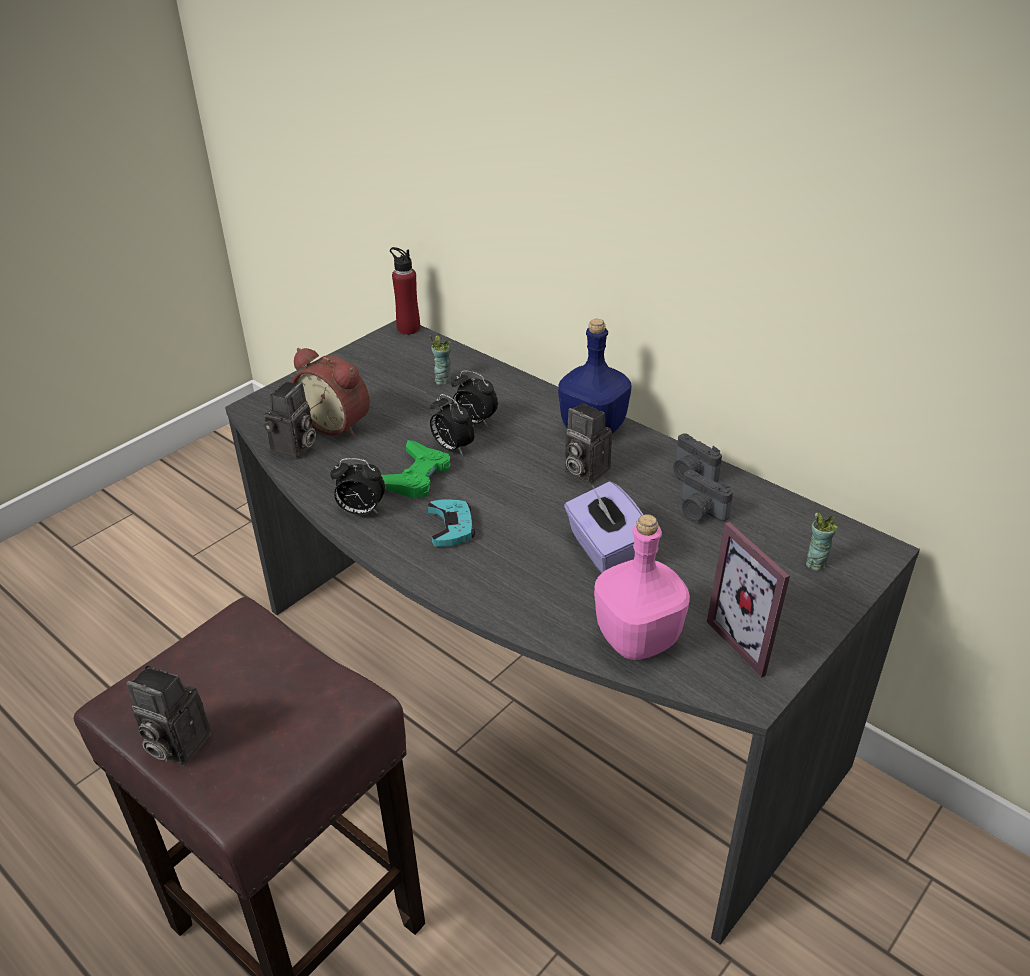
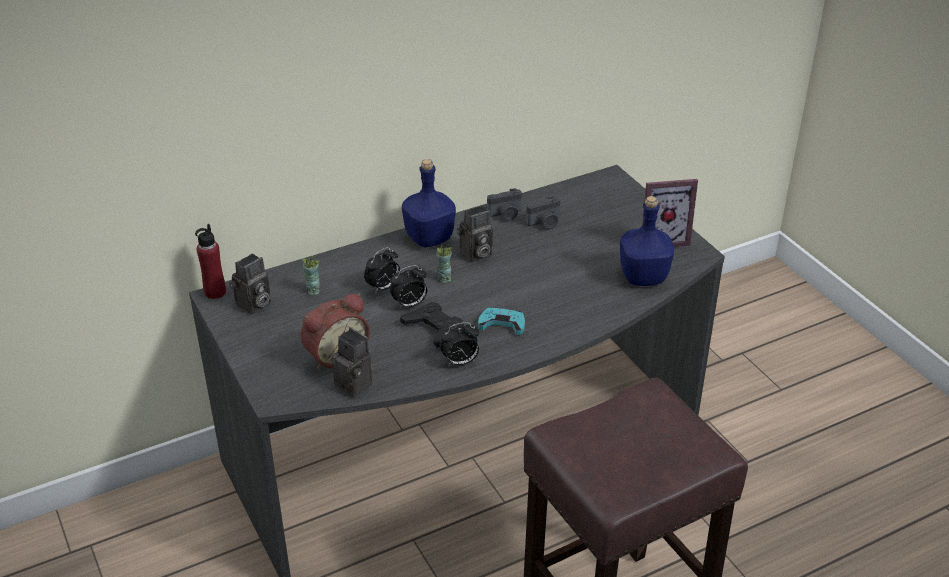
camera: 70 degrees left, 0 degrees up
camera [126,665,211,765] -> camera moved to [229,253,271,315]
alarm clock [330,458,385,515] -> alarm clock turned 45 degrees clockwise [440,322,479,366]
green game controller [381,440,450,499] -> black game controller [400,302,464,348]
purple tissue box [564,481,643,573] -> none
pink bottle [594,514,690,660] -> blue bottle [620,196,674,286]
cup [806,512,838,571] -> cup moved to [436,245,452,283]

